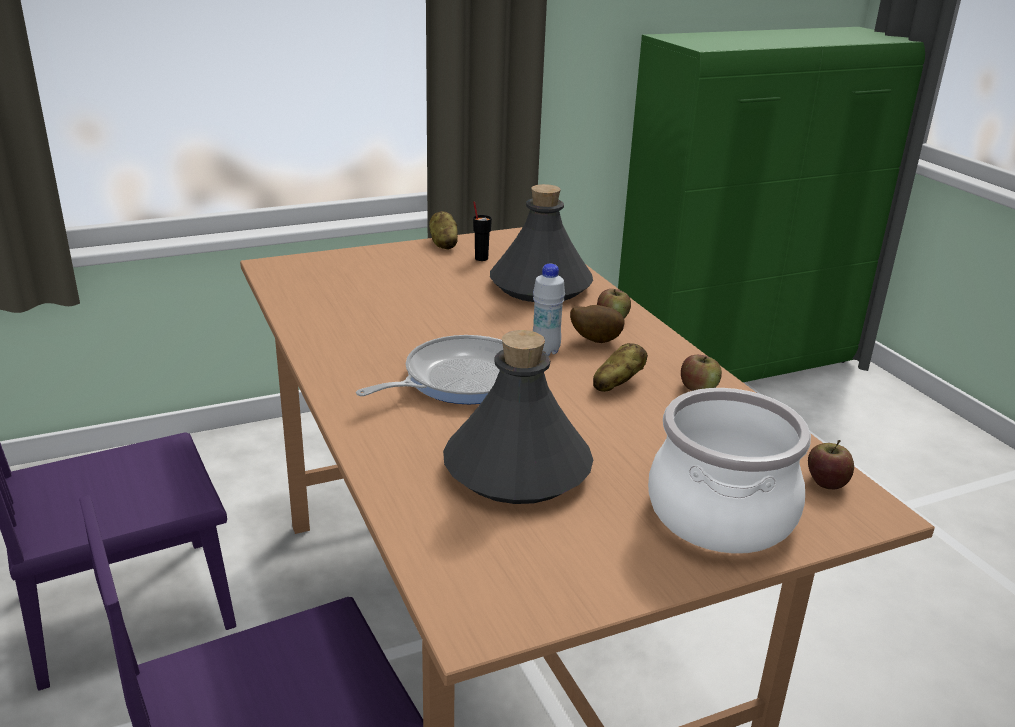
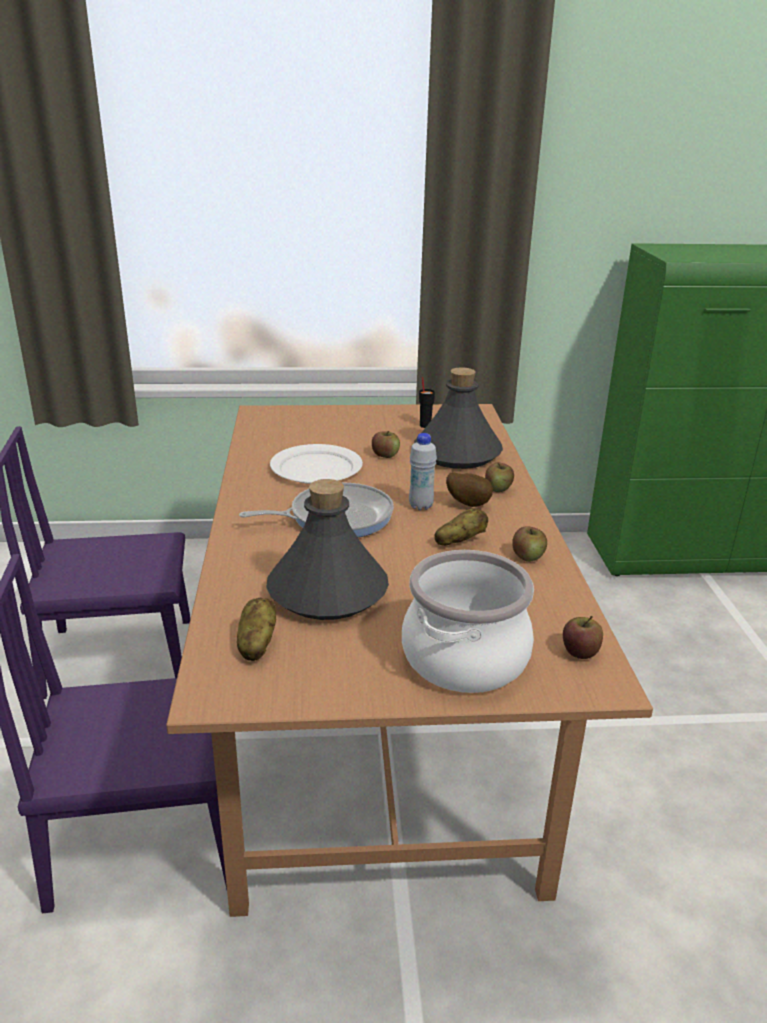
camera: 20 degrees right, 0 degrees up
potato [429,211,458,250] -> potato moved to [237,598,276,661]
none -> white plate [270,444,363,484]
none -> apple [372,431,400,458]

